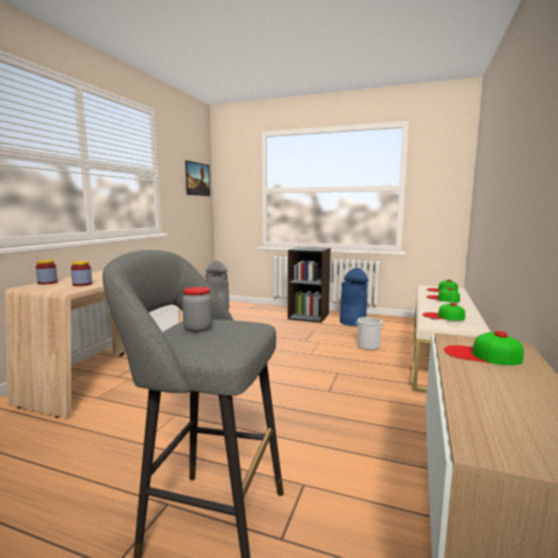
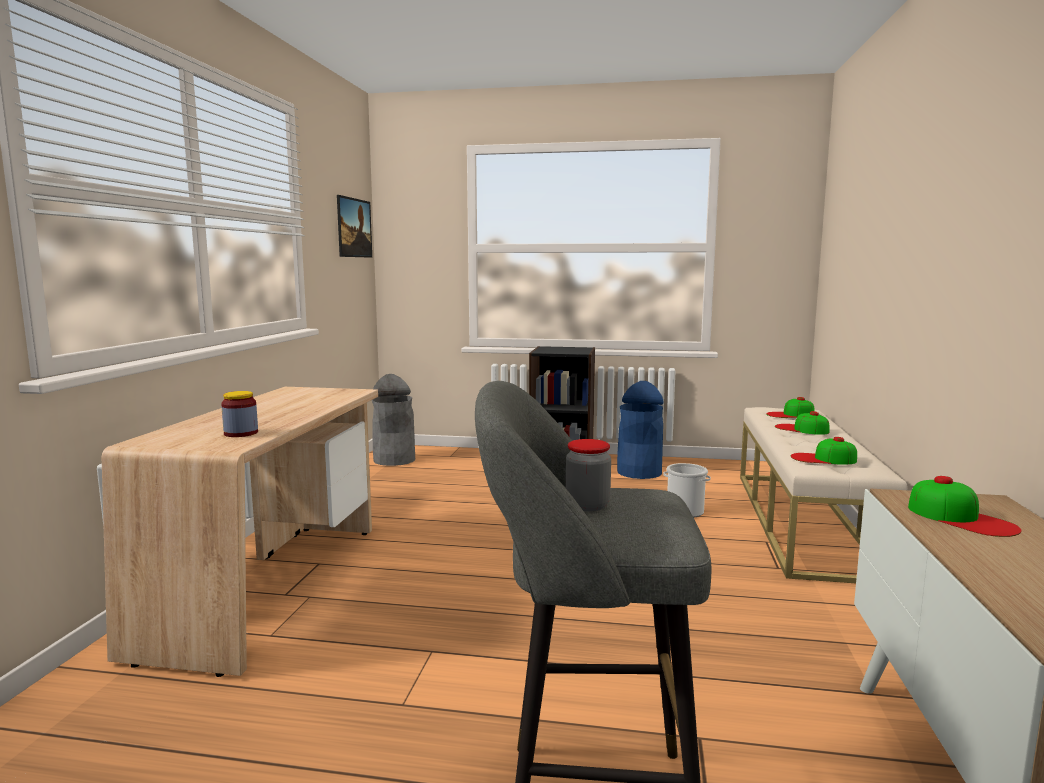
camera: 10 degrees left, 0 degrees up
jar [36,260,58,285] -> none
cap [444,331,524,365] -> cap turned 135 degrees counterclockwise [908,476,1022,537]

